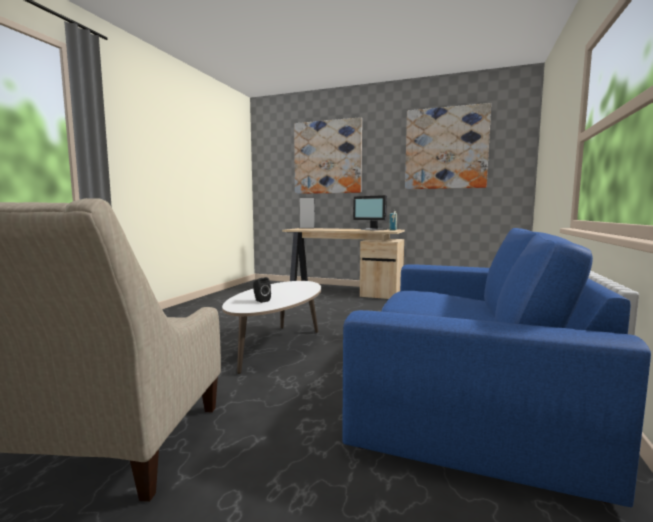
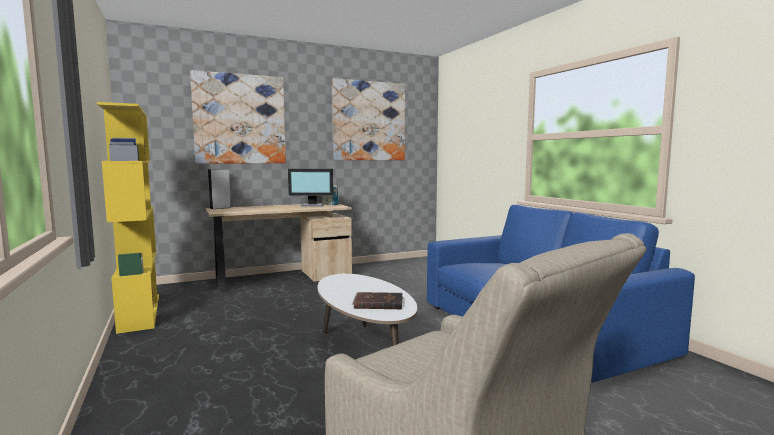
camera: 45 degrees left, 0 degrees up
black speaker [253,277,271,303] -> brown book [352,292,403,309]
none -> yellow bookcase [97,102,159,334]

